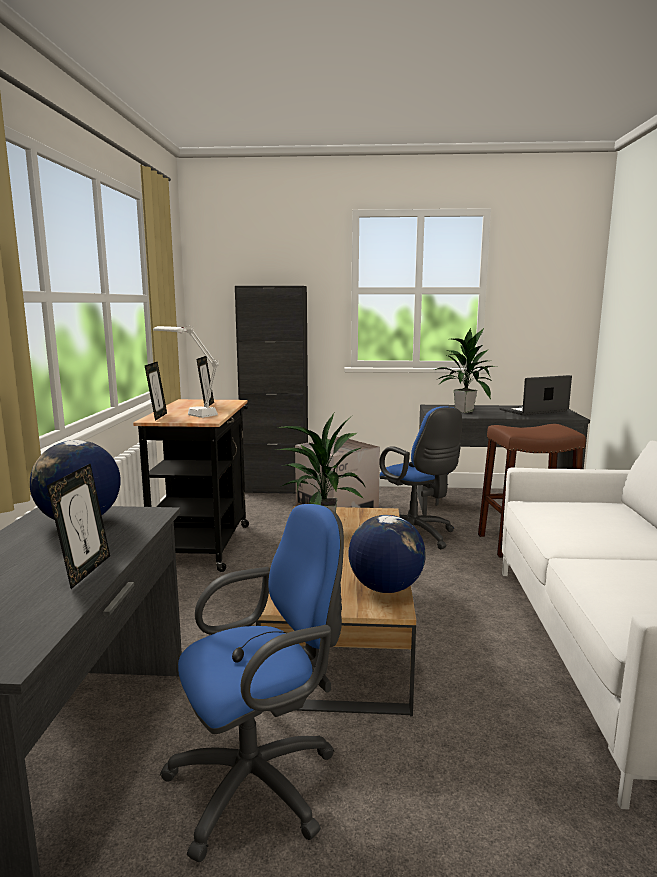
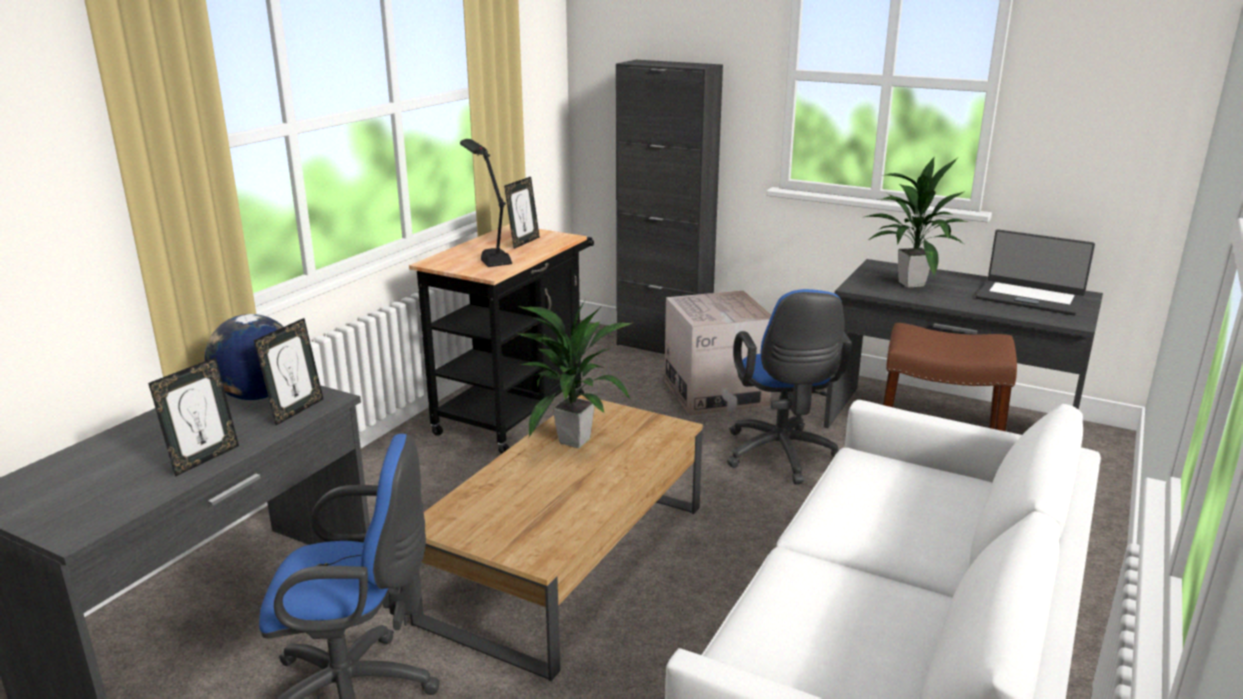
camera: 25 degrees right, 10 degrees up
picture frame [145,362,167,421] -> picture frame moved to [254,318,323,425]
white table lamp [153,326,219,418] -> black table lamp [460,139,512,267]
globe [348,515,426,593] -> none
laptop [500,375,572,415] -> laptop turned 150 degrees counterclockwise [976,229,1095,315]

